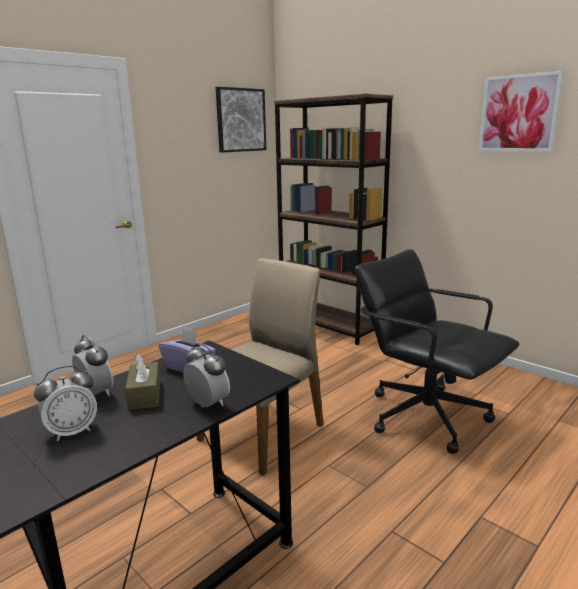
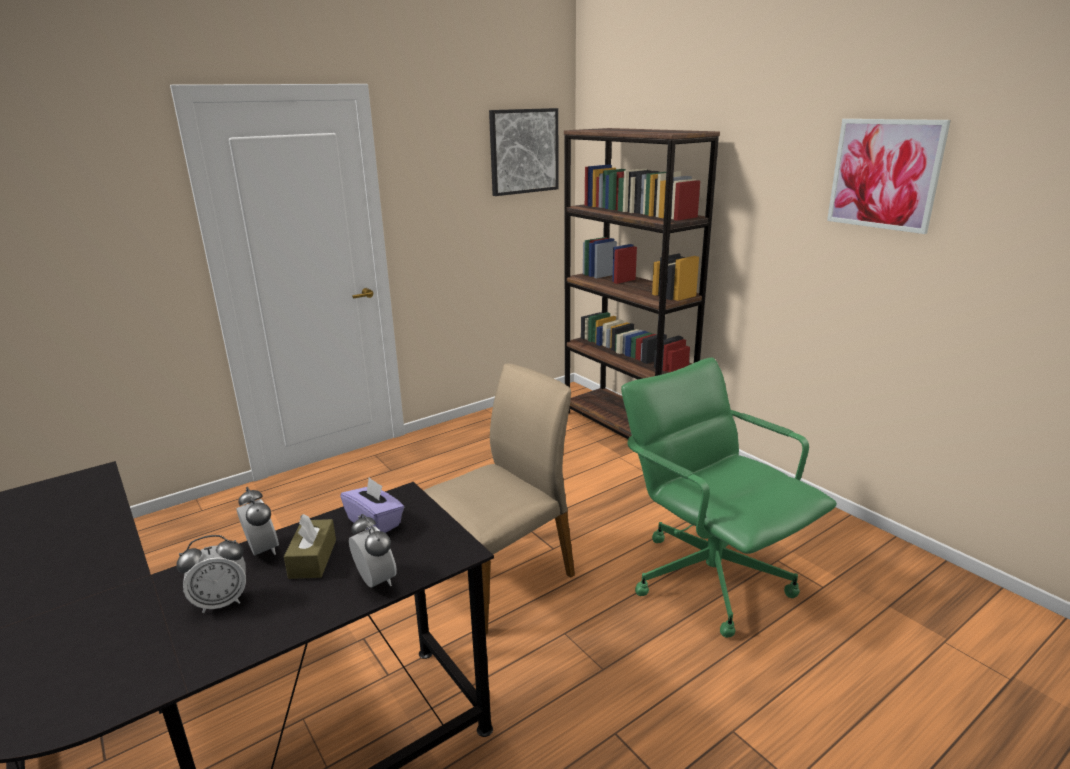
camera: 10 degrees right, 5 degrees up
black office chair [355,249,519,454] -> green office chair [621,357,837,638]

